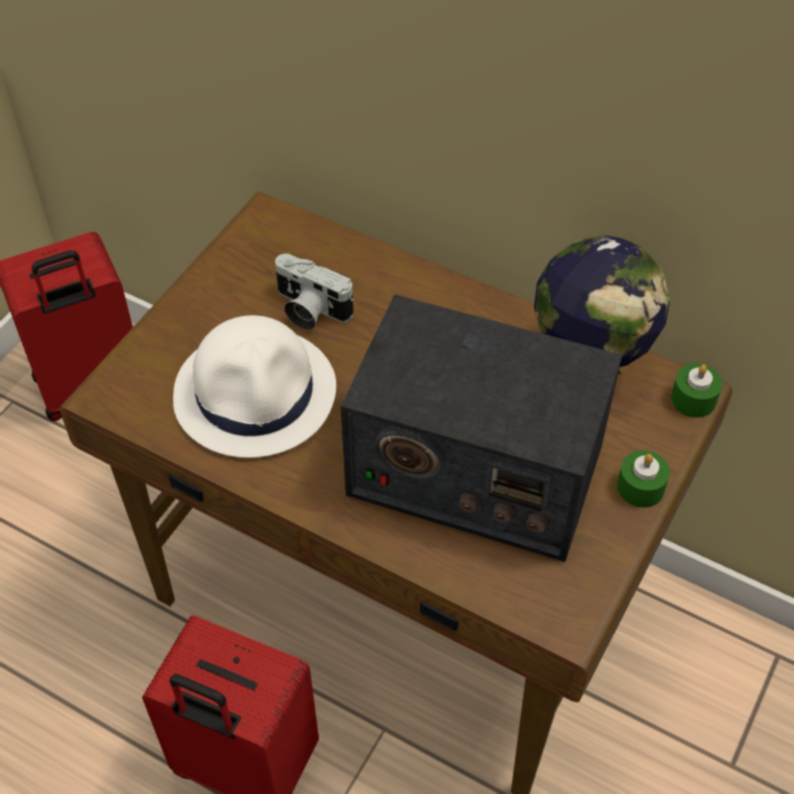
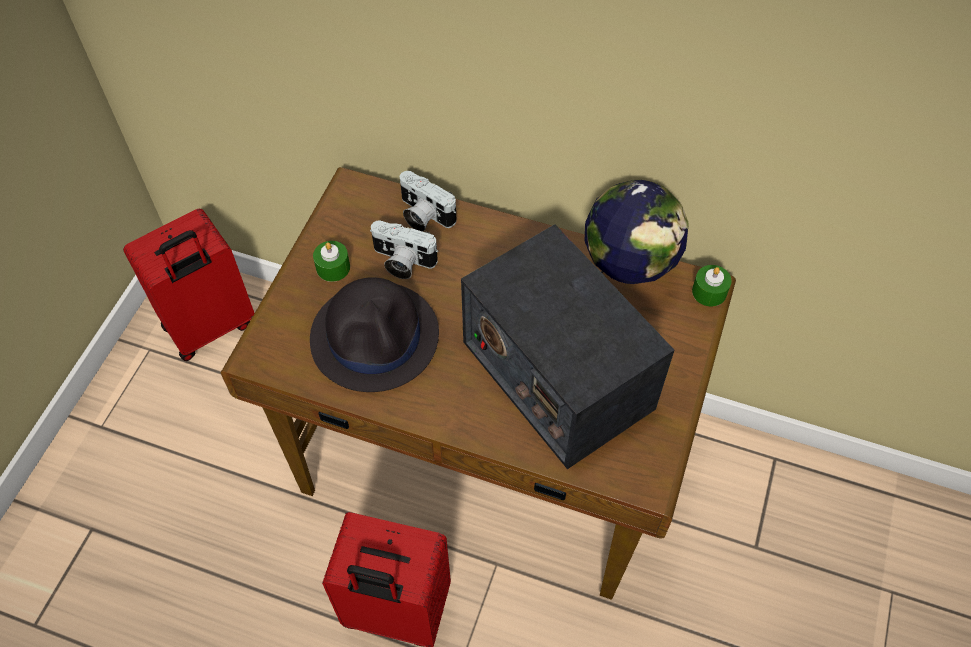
camera: 10 degrees left, 5 degrees up
white hat [173,315,336,458] -> black hat [310,277,439,392]
radio [340,294,622,562] -> radio turned 45 degrees clockwise [461,224,674,469]
green candle [617,450,670,508] -> green candle moved to [313,241,350,282]
none -> camera [400,171,457,232]

